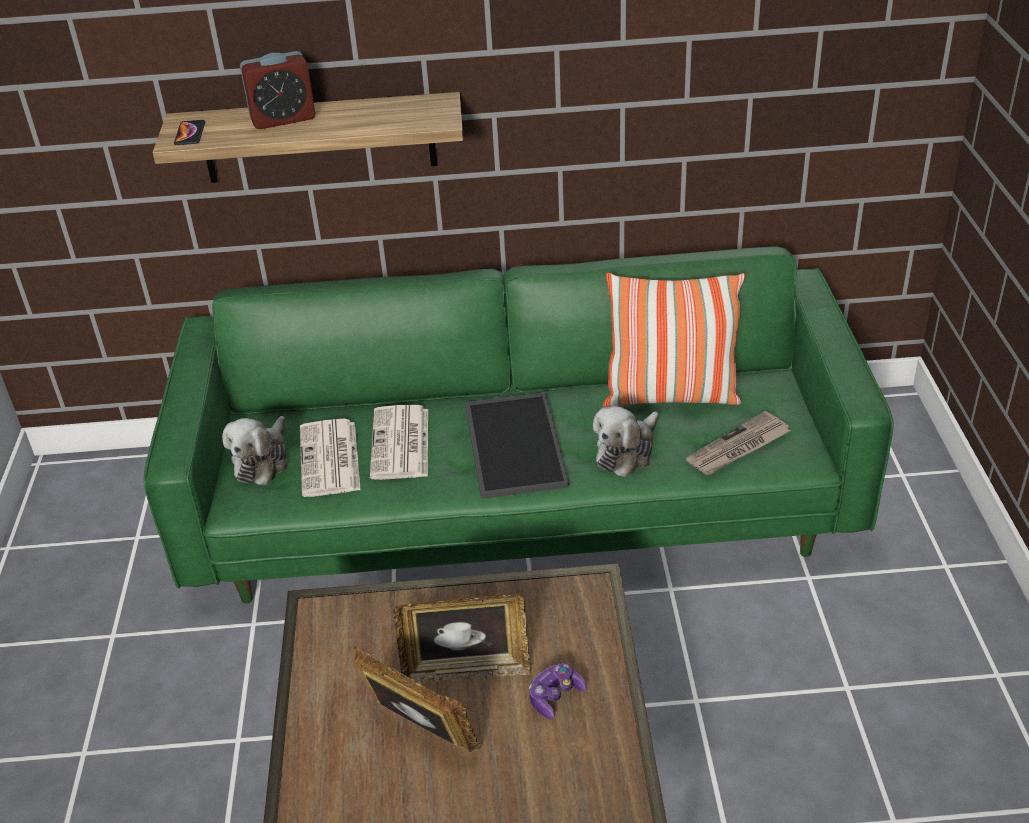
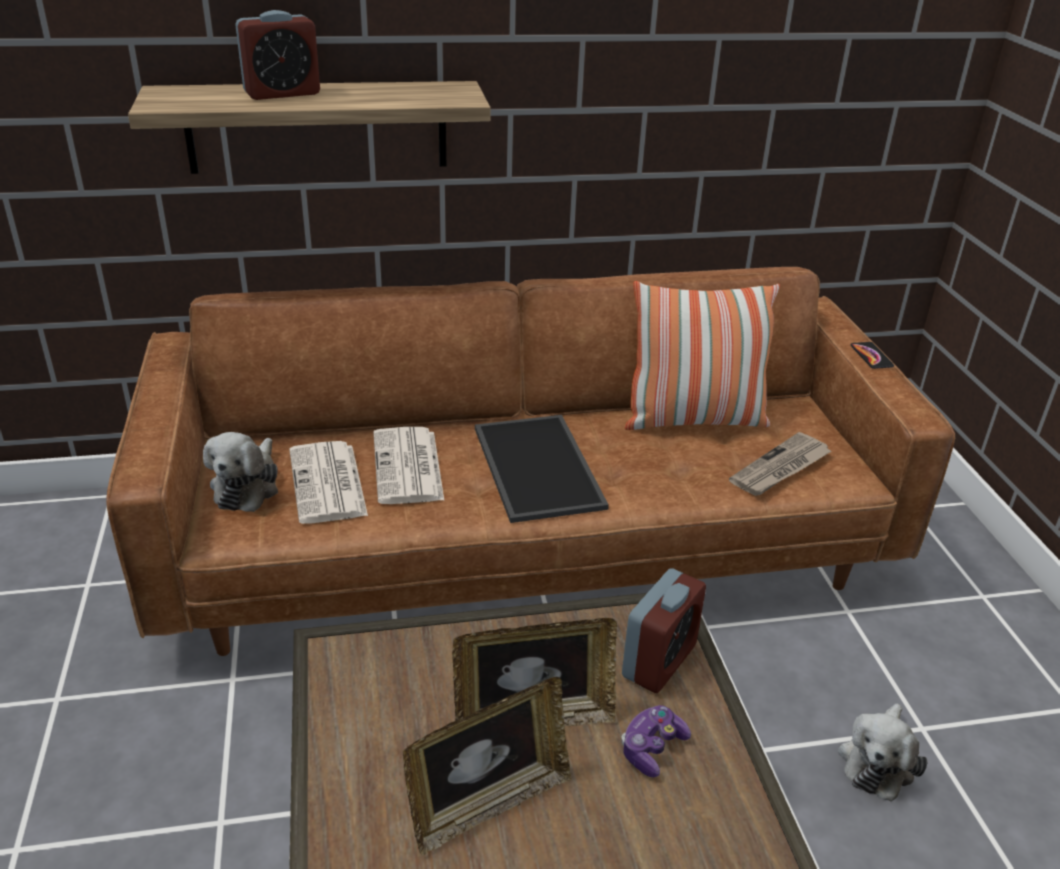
camera: 10 degrees left, 5 degrees down
green sofa [143,246,894,603] -> brown sofa [106,267,955,656]
phone [174,120,205,145] -> phone moved to [851,342,894,369]
picture frame [354,646,481,752] -> picture frame turned 120 degrees clockwise [403,677,572,855]
plush toy [593,406,659,477] -> plush toy moved to [838,703,927,801]
none -> alarm clock [622,568,706,693]

